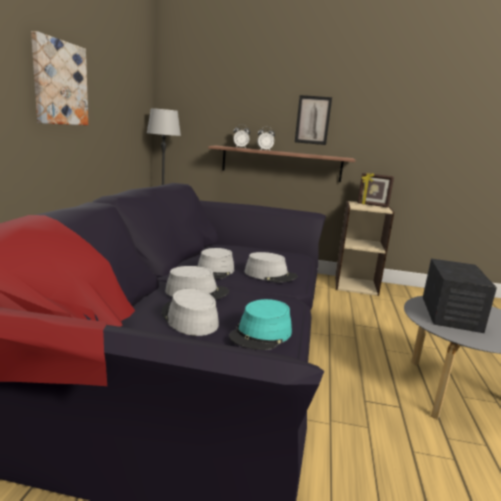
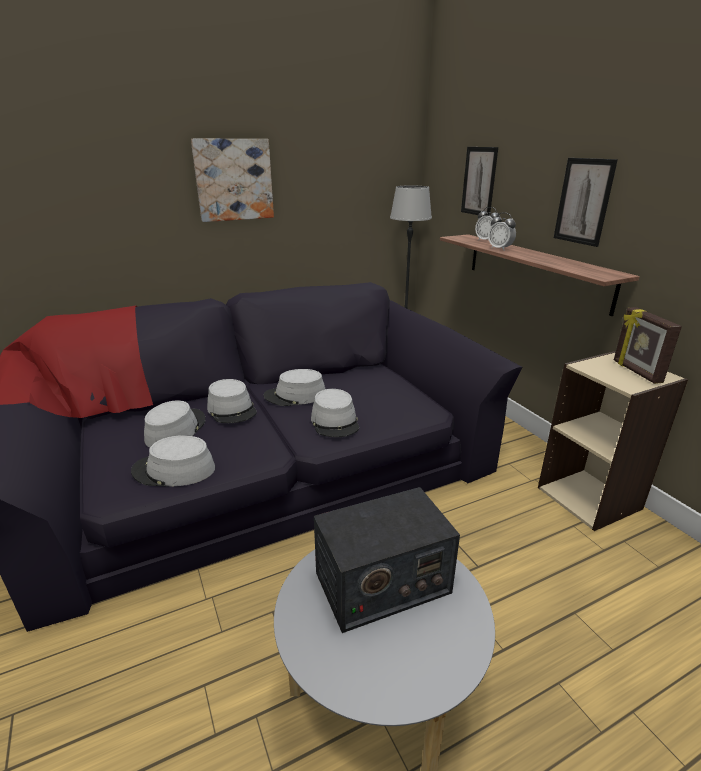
camera: 55 degrees right, 10 degrees up
turquoise hat [229,299,292,350] -> grey hat [131,435,215,486]
none -> picture [461,147,498,216]

